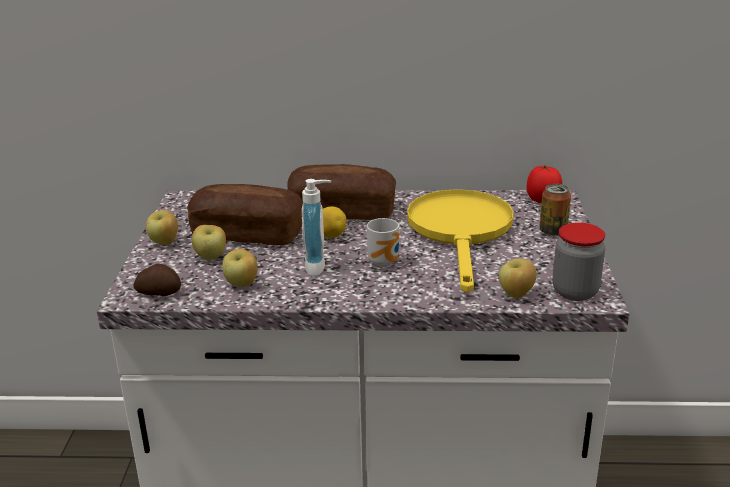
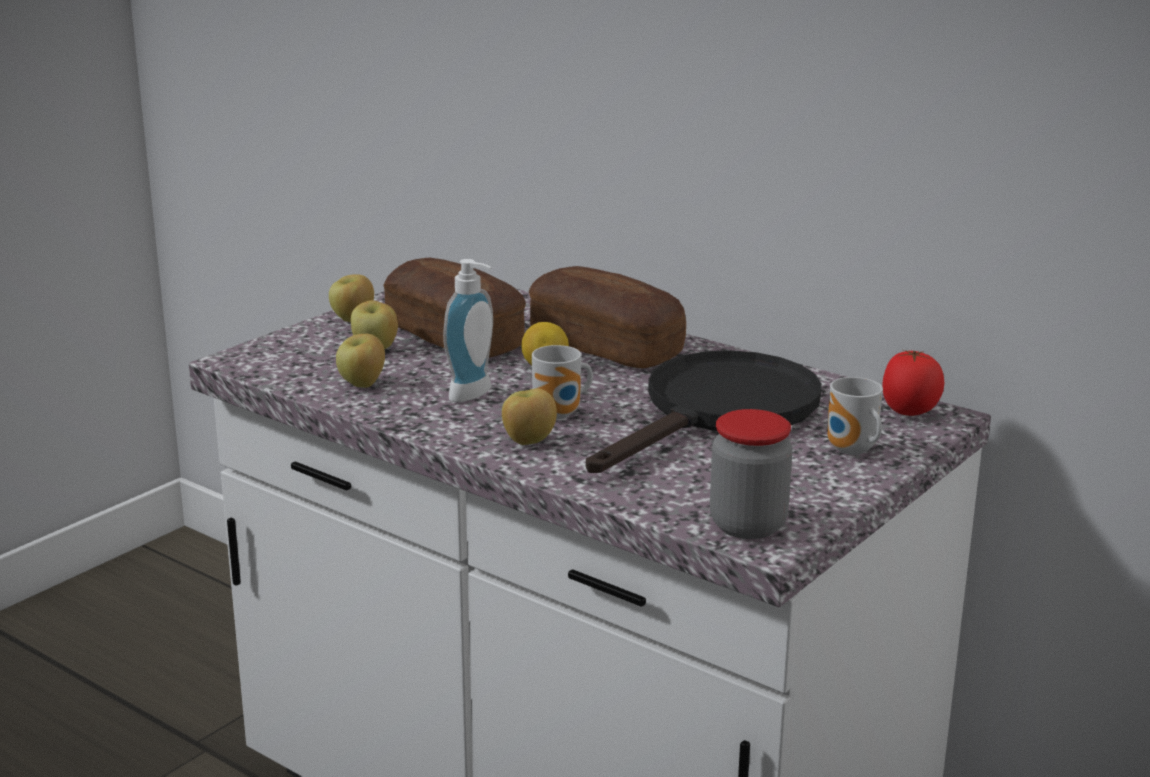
camera: 35 degrees right, 5 degrees down
potato [133,264,181,296] -> none
yellow frying pan [407,189,514,292] -> black frying pan [586,350,822,473]
apple [499,259,537,299] -> apple moved to [502,389,557,445]
can [540,184,571,236] -> mug [827,377,883,455]

